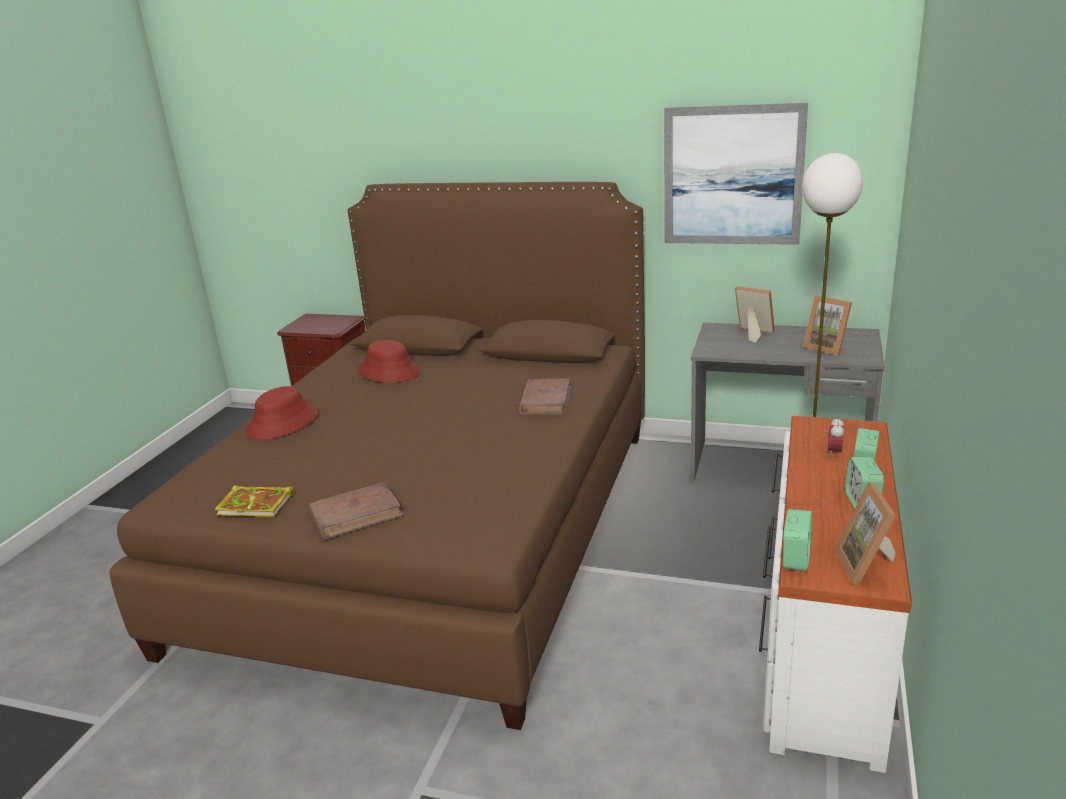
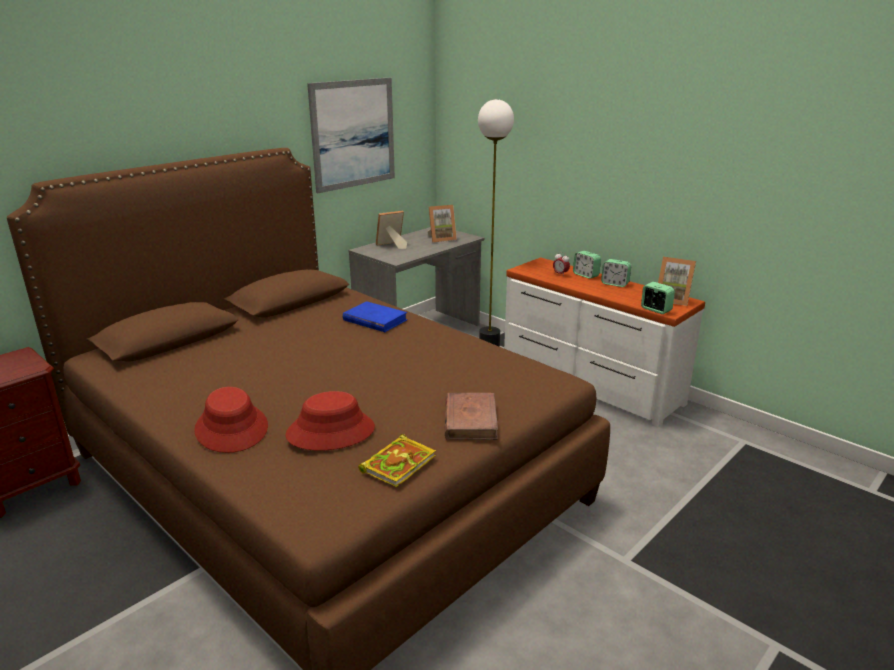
camera: 65 degrees left, 0 degrees up
red hat [358,340,421,383] -> red hat moved to [285,391,375,451]
brown book [519,378,571,415] -> blue book [343,301,408,332]

